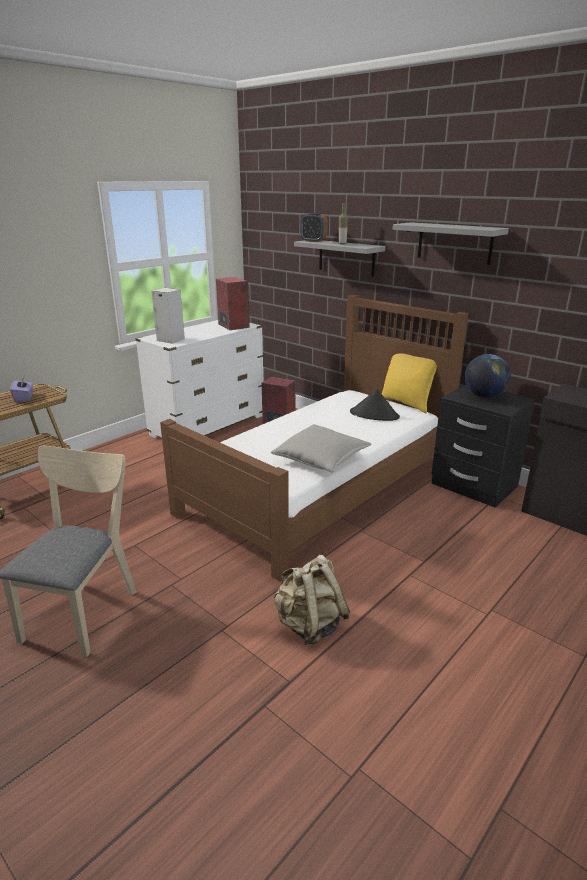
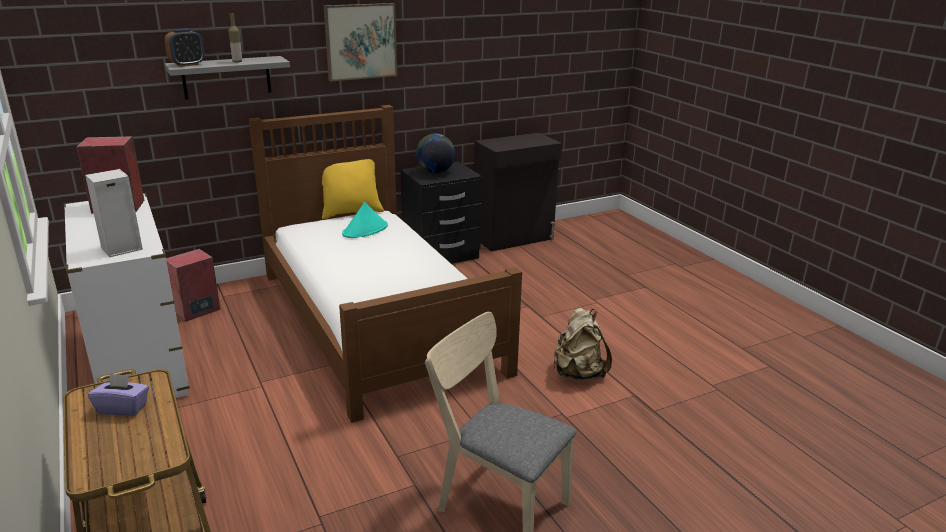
camera: 70 degrees left, 0 degrees up
grey pillow [271,424,371,472] -> none
black hat [350,389,400,421] -> turquoise hat [342,202,388,238]
grey shelf [392,222,509,265] -> picture [324,3,397,82]

